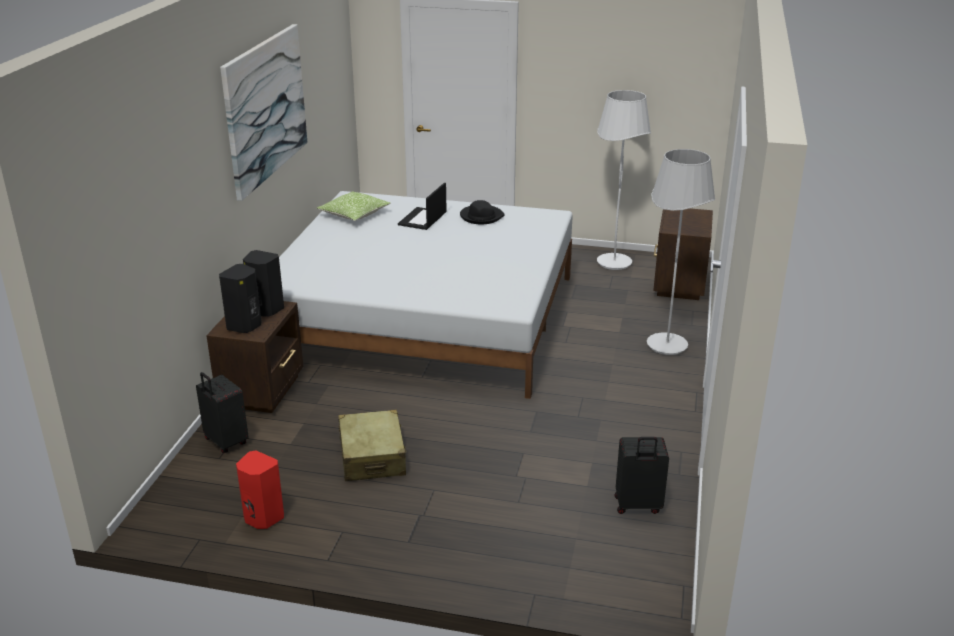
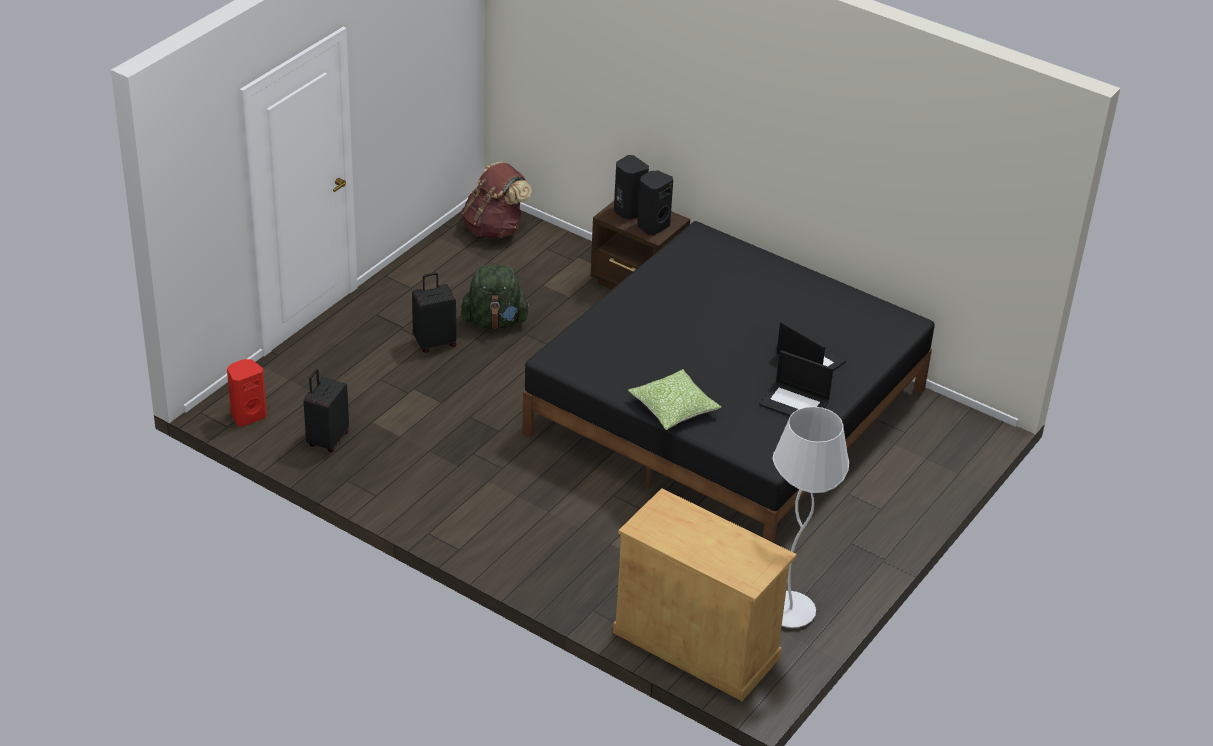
camera: 110 degrees right, 10 degrees up
black suitcase [196,372,249,453] -> black suitcase moved to [412,272,456,353]
picture [220,24,308,201] -> none
red speaker [236,450,284,529] -> red speaker moved to [227,359,267,427]
white bed [279,191,573,399] -> black bed [522,221,935,543]
pillow [317,191,391,221] -> pillow moved to [628,369,721,430]
beige suitcase [338,410,407,481] -> green backpack [461,265,530,329]
black hat [460,200,504,224] -> laptop [759,350,833,416]
white floor lamp [647,149,715,355] -> none
brown nightstand [653,208,713,300] -> beige cabinet [613,488,797,701]
none -> brown backpack [461,162,532,239]

